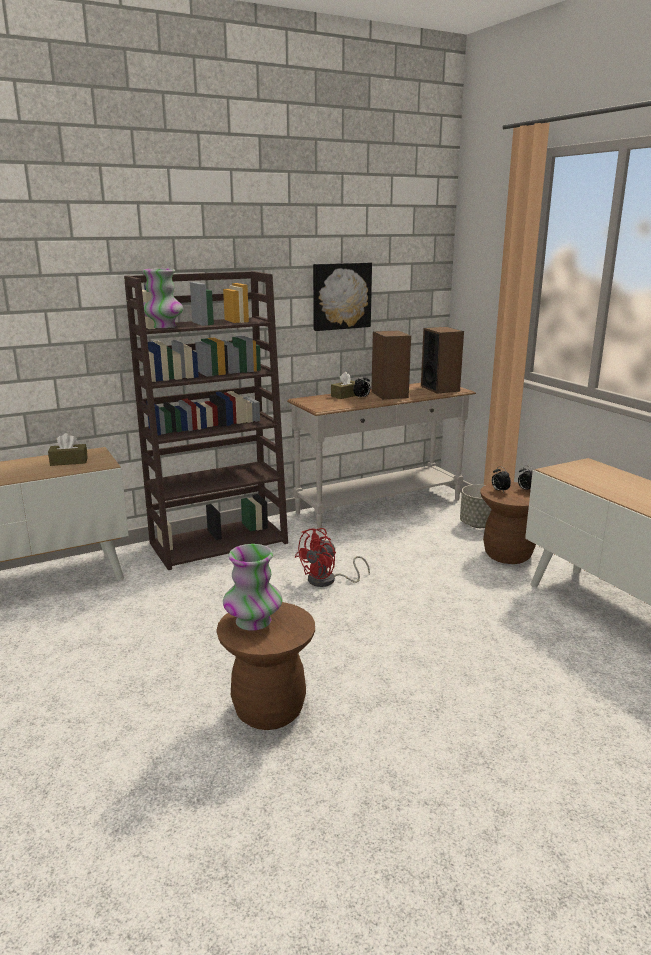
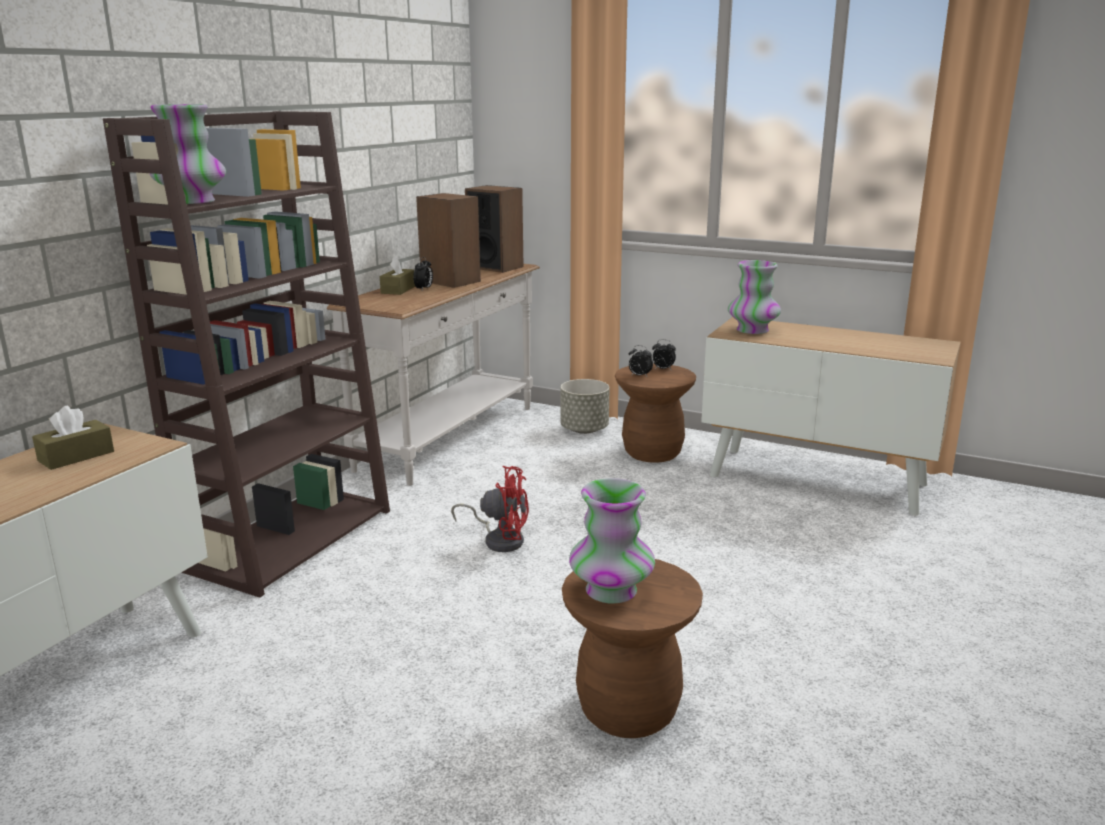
camera: 35 degrees left, 0 degrees up
red fan [295,528,370,587] -> red fan turned 90 degrees counterclockwise [451,466,529,552]
picture [313,262,372,331] -> none
none -> vase [728,260,781,334]

